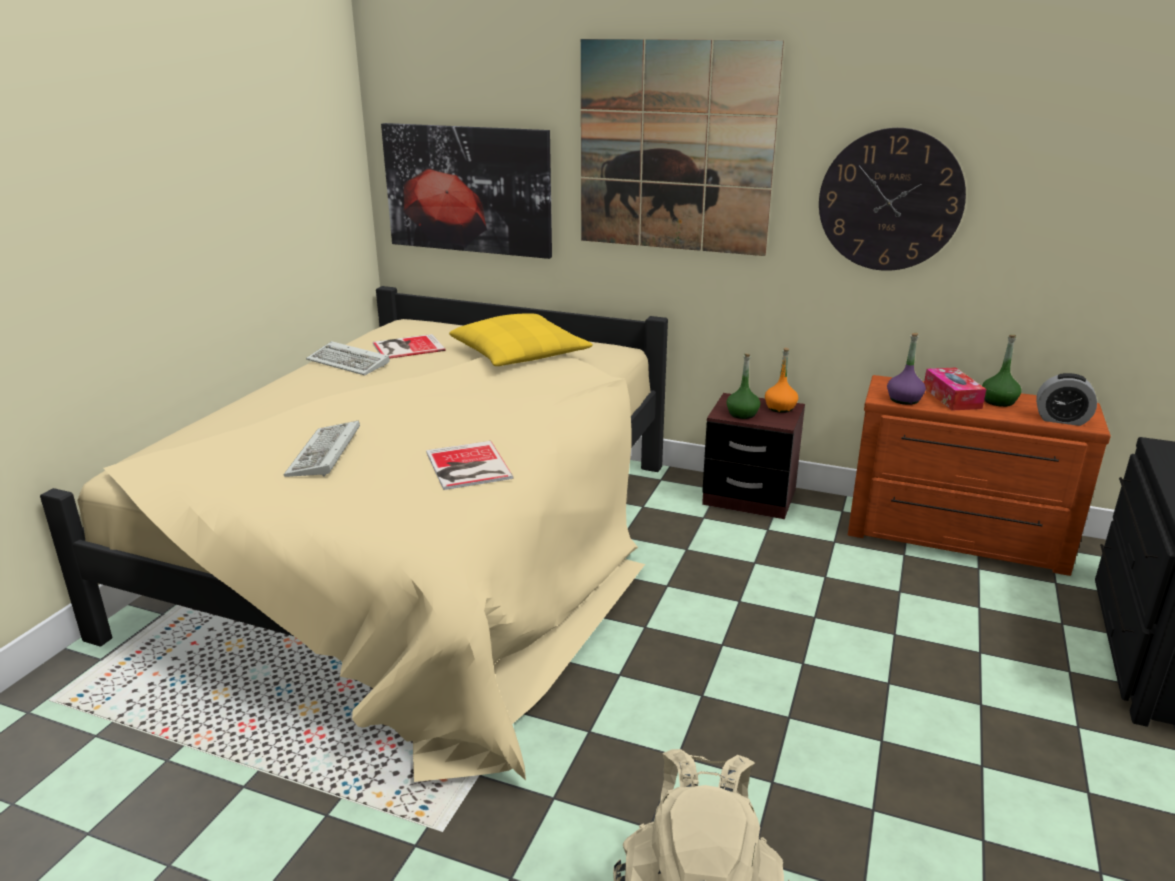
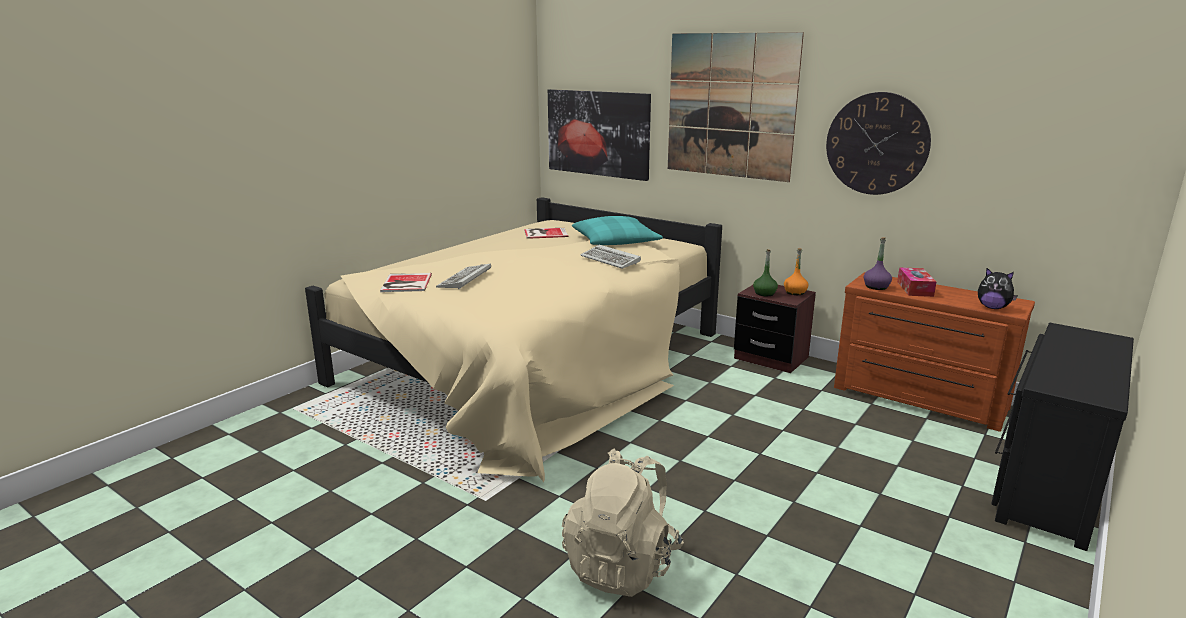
camera: 15 degrees right, 5 degrees down
keyboard [306,341,390,376] -> keyboard moved to [581,245,641,269]
book [426,441,514,490] -> book moved to [380,273,432,292]
yellow pillow [449,313,593,366] -> turquoise pillow [572,216,663,245]
green bottle [982,335,1022,407] -> none
alarm clock [1036,373,1097,426] -> plush toy [978,268,1018,309]

